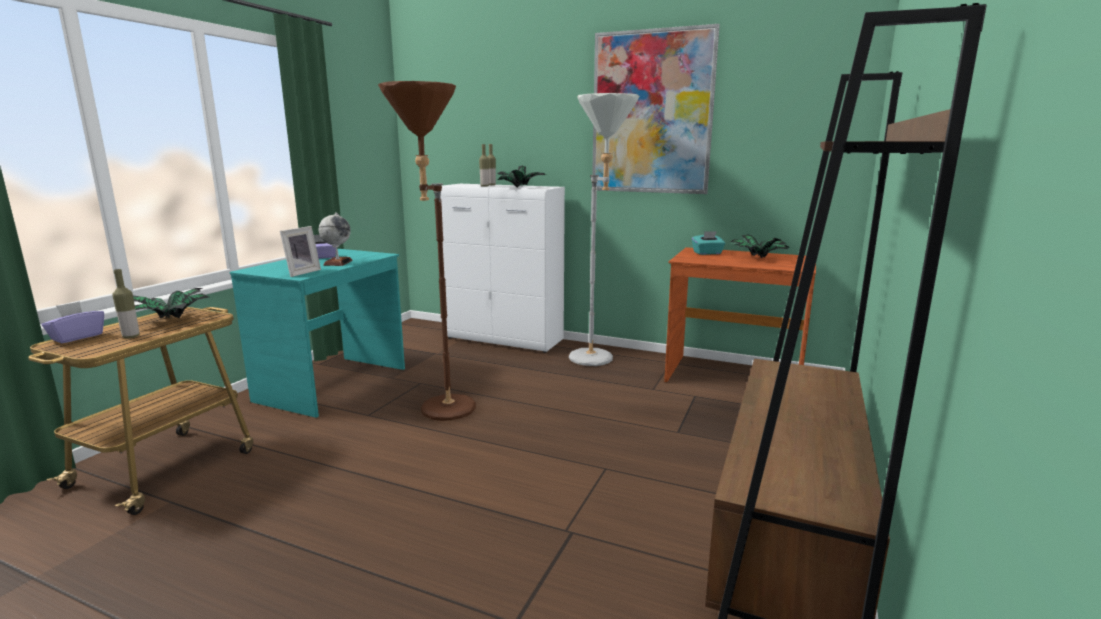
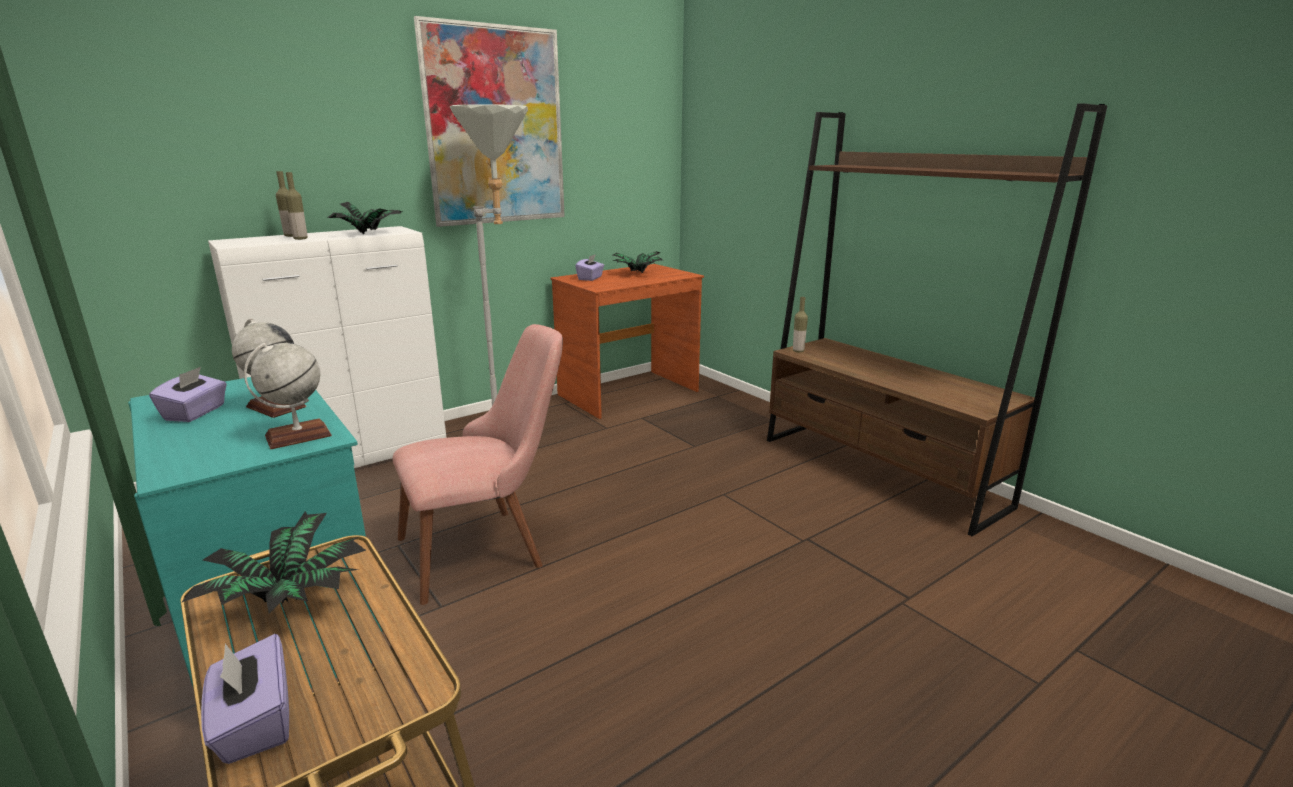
camera: 60 degrees left, 5 degrees up
bottle [112,269,140,338] -> bottle moved to [793,297,808,353]
picture frame [280,226,321,277] -> globe [244,343,332,449]
brown floor lamp [378,81,476,421] -> pink chair [393,324,563,605]
turquoise tissue box [692,231,726,255] -> purple tissue box [575,254,604,281]

